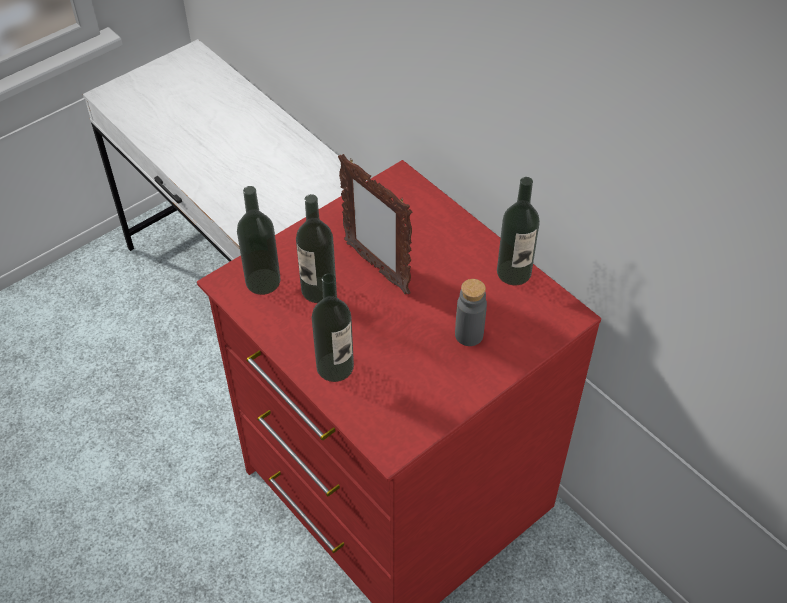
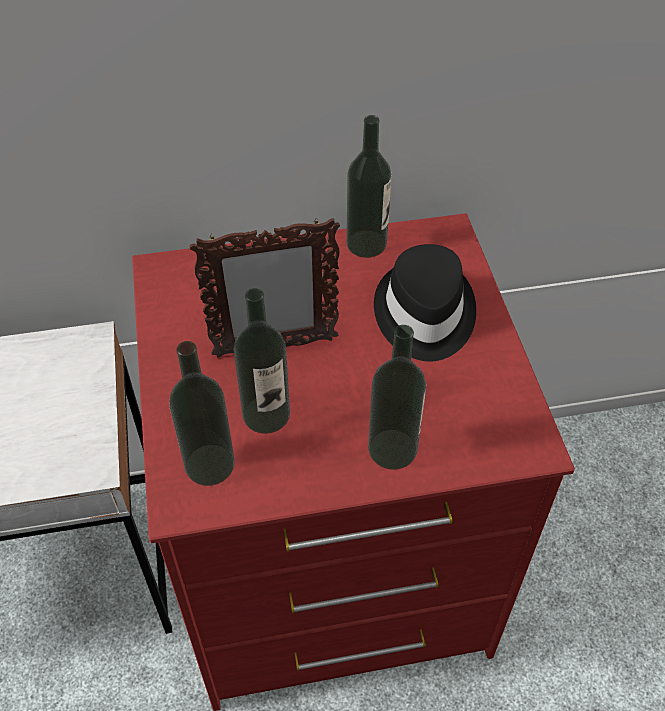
camera: 60 degrees left, 0 degrees up
grey bottle [455,279,487,346] -> black hat [374,244,476,362]

